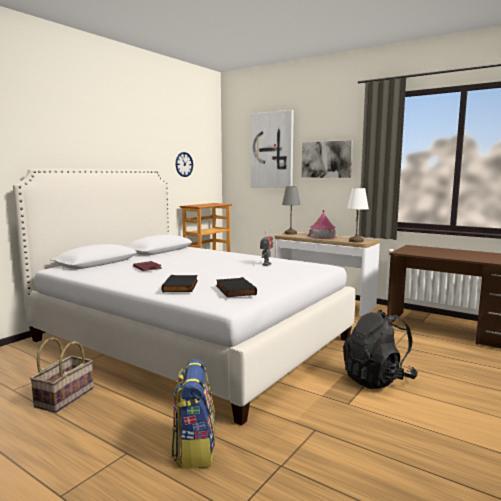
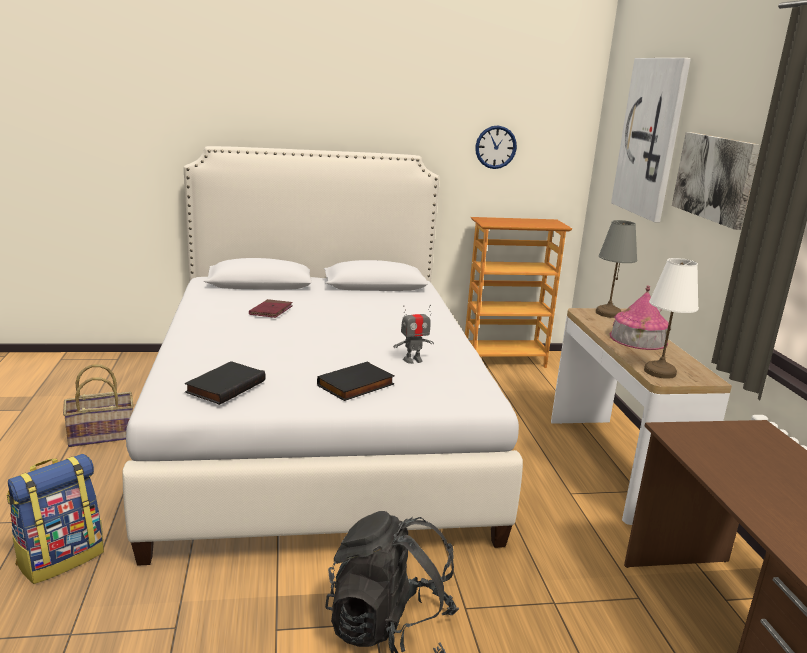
camera: 45 degrees right, 10 degrees up
black book [162,275,198,292] -> black book moved to [317,361,395,401]

